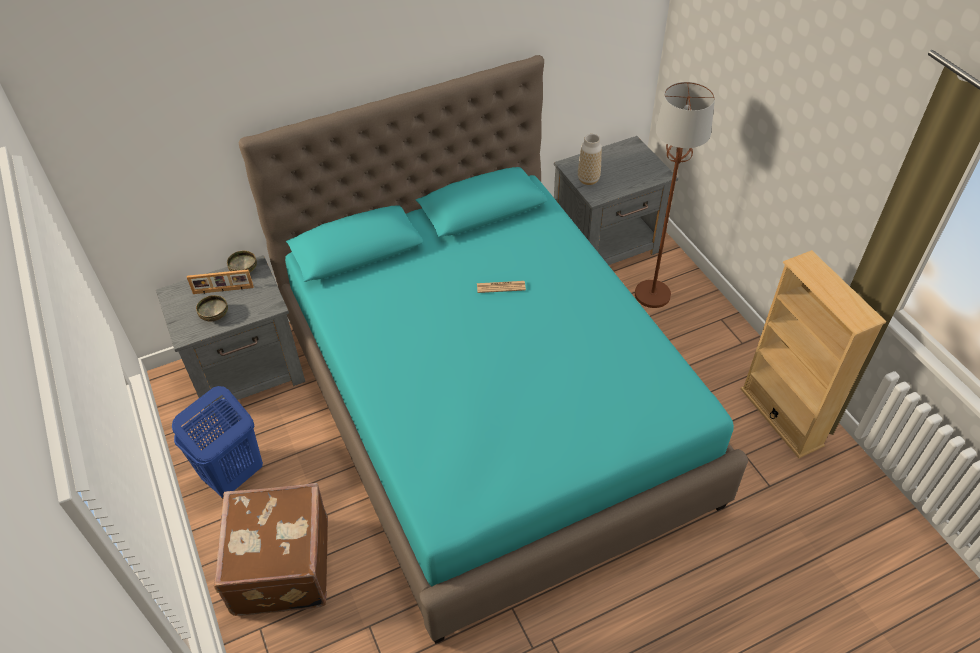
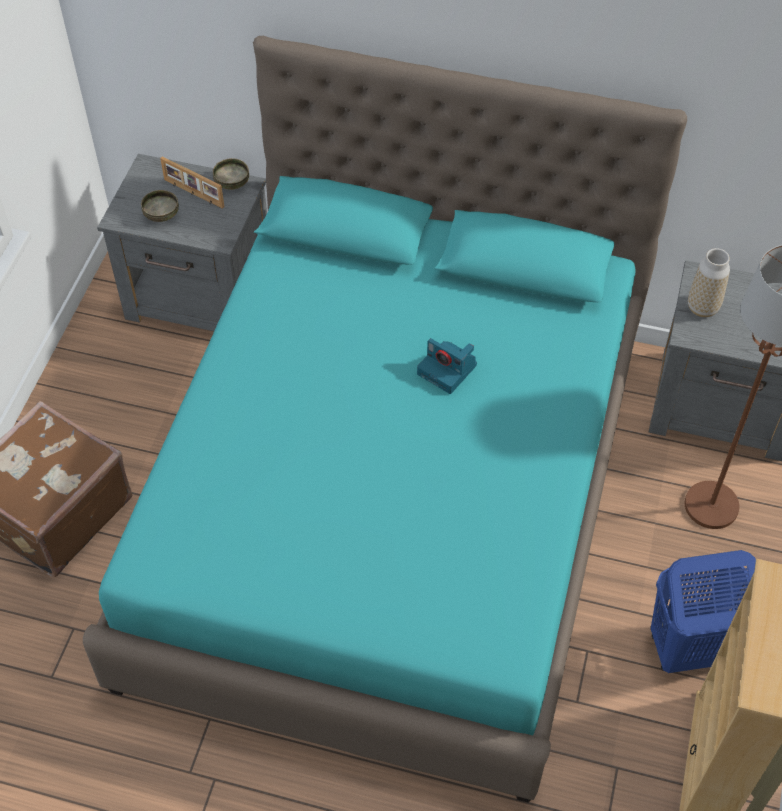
camera: 40 degrees right, 5 degrees up
blue laundry basket [172,386,263,499] -> blue laundry basket moved to [651,550,756,673]
newspaper [477,281,526,293] -> camera [417,338,477,394]

